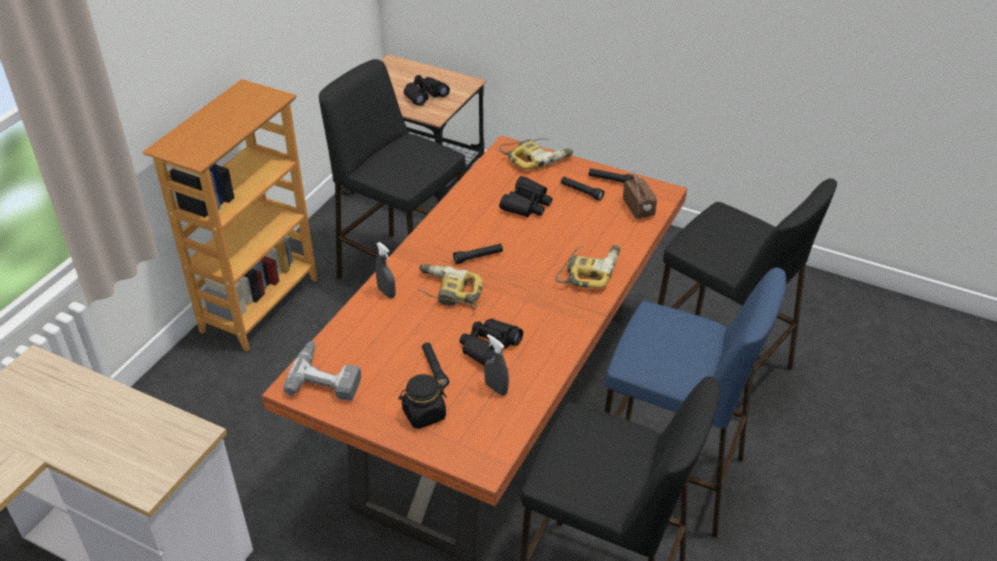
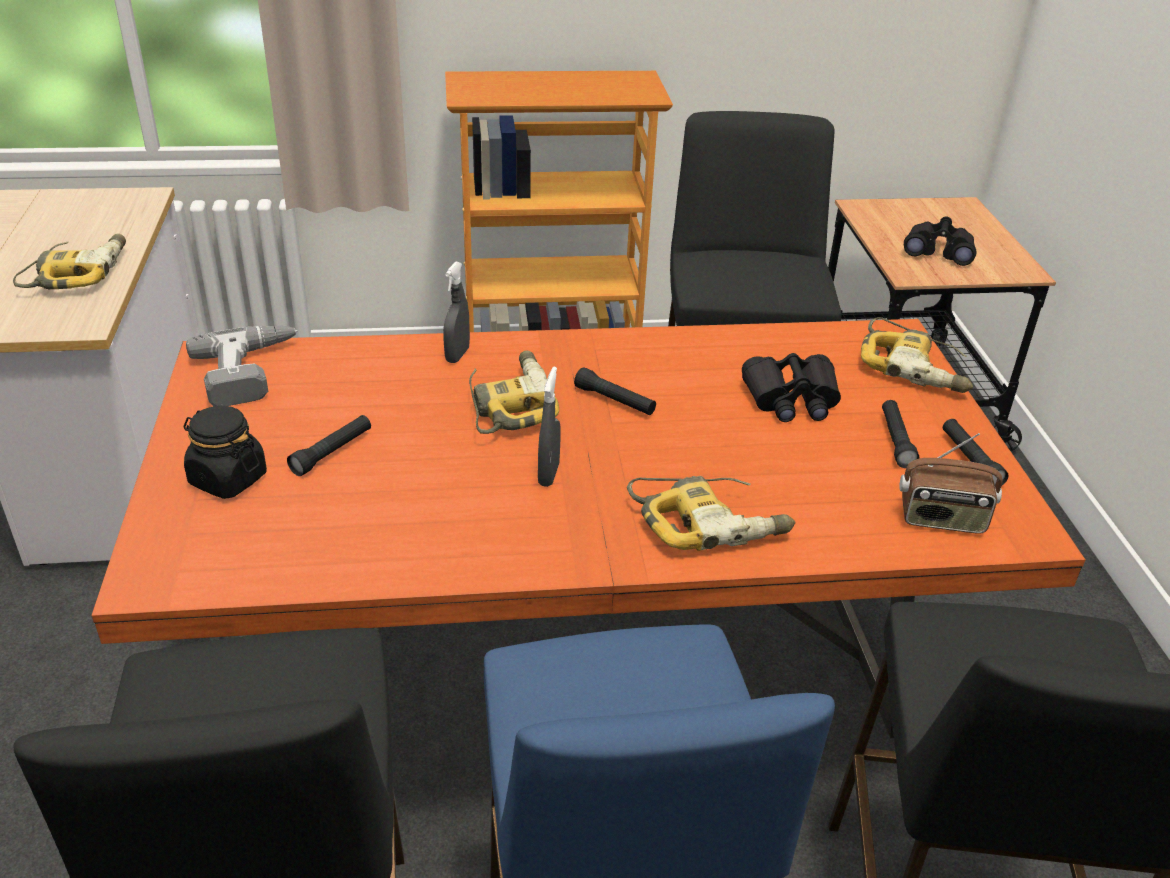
camera: 55 degrees right, 5 degrees down
black binoculars [460,319,523,366] -> none
grey spray bottle [484,334,509,396] -> grey spray bottle moved to [538,367,561,487]
radio [623,170,657,219] -> radio turned 60 degrees clockwise [899,433,1003,534]
none -> power drill [13,234,126,289]

